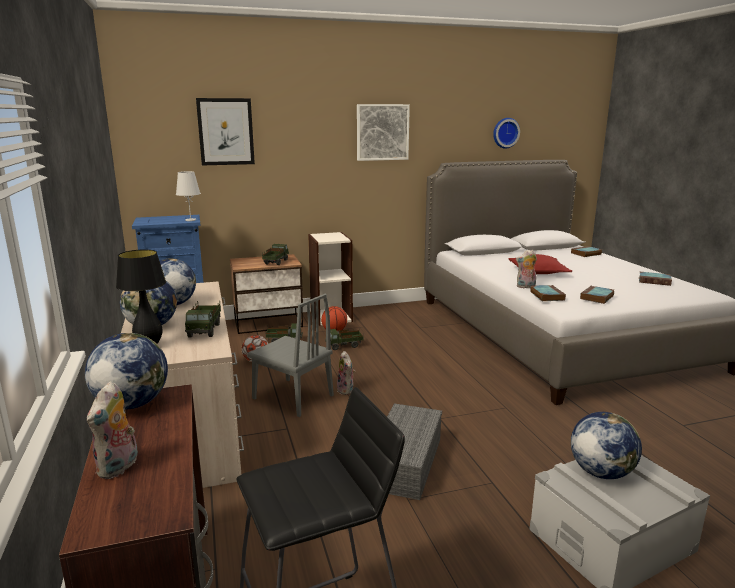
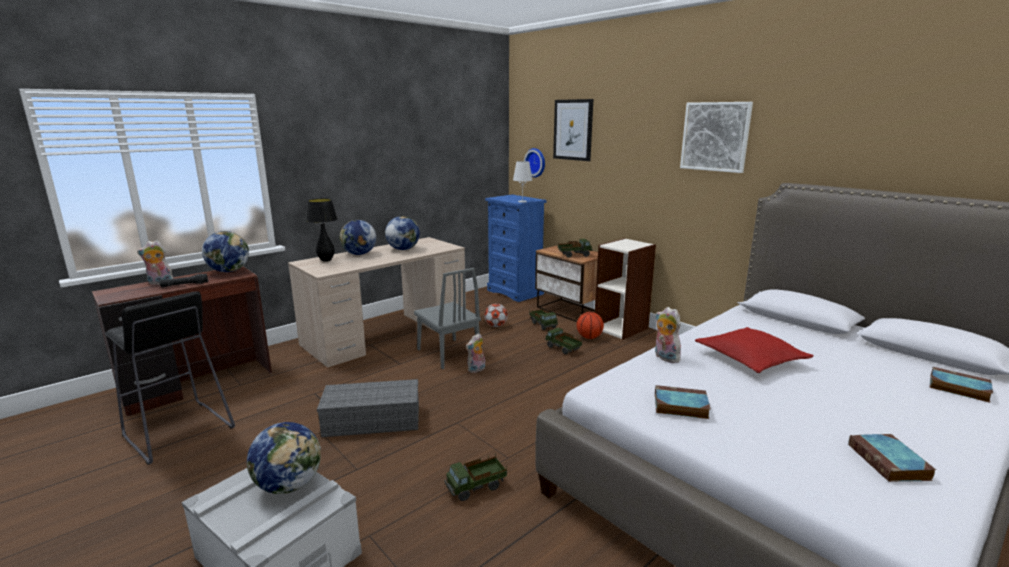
camera: 65 degrees right, 0 degrees up
toy truck [185,301,221,337] -> toy truck moved to [445,456,507,501]
grey chair [247,294,334,417] -> grey chair turned 45 degrees counterclockwise [414,268,481,369]
wall clock [493,118,520,149] -> wall clock moved to [524,148,545,177]
book [530,285,566,301] -> none
none -> black flashlight [160,273,208,287]

